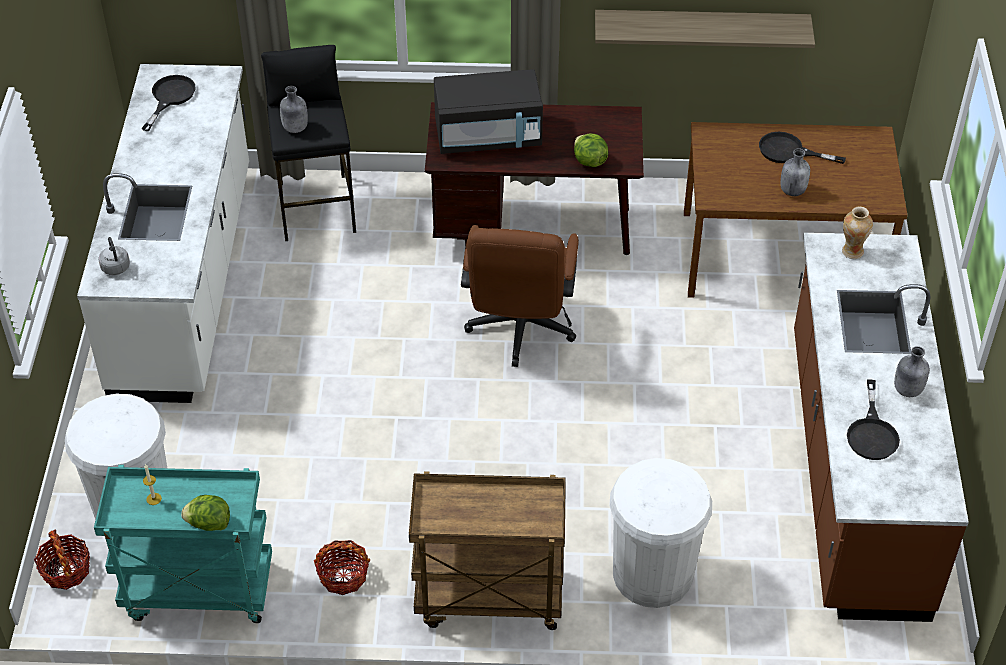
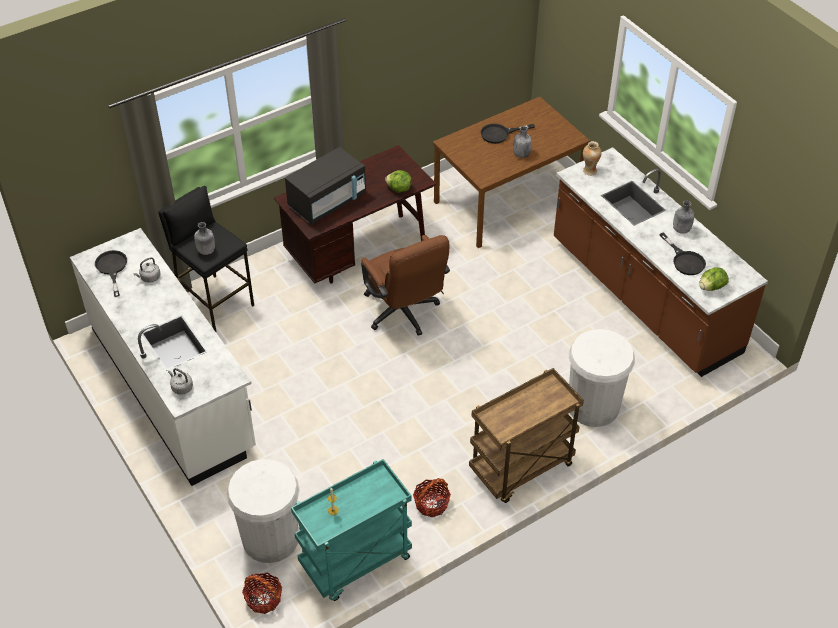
camera: 35 degrees left, 0 degrees up
lettuce [181,495,230,531] -> lettuce moved to [699,267,729,291]
shelf [595,10,815,48] -> none
none -> grey kettle [133,257,160,283]

